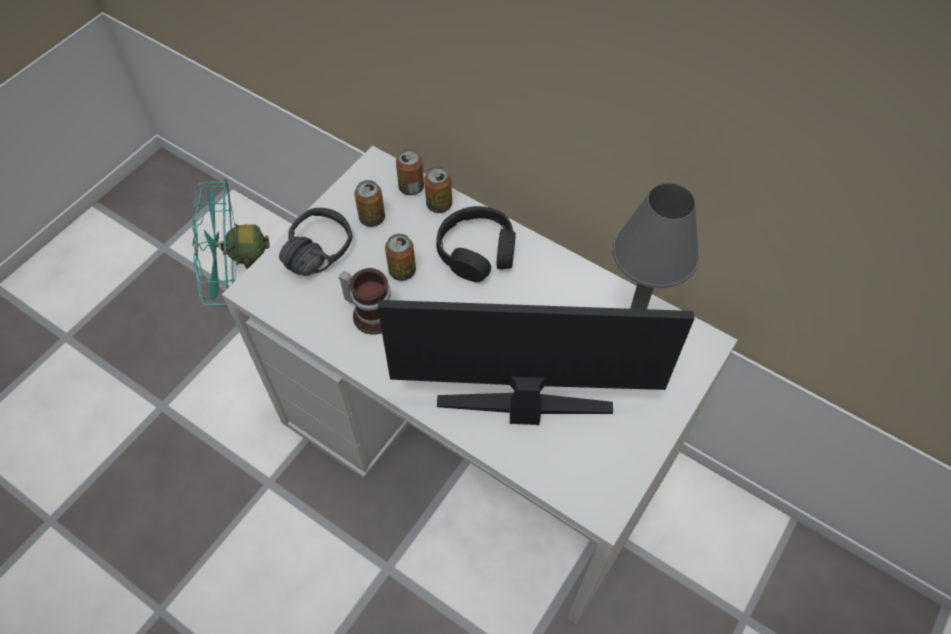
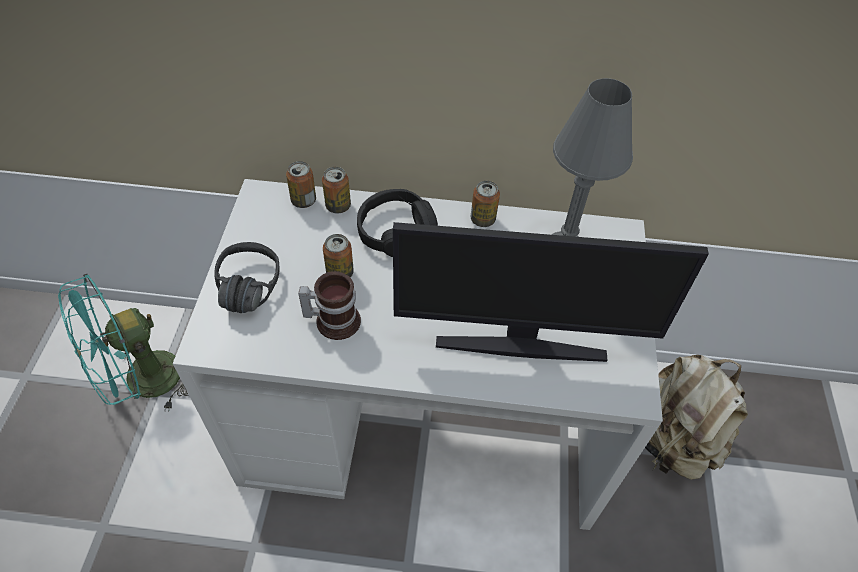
camera: 30 degrees left, 5 degrees down
can [354,180,385,227] -> can moved to [471,181,500,227]
monitor [378,300,694,425] -> monitor turned 150 degrees counterclockwise [393,222,709,362]
none -> beige backpack [645,355,748,480]

